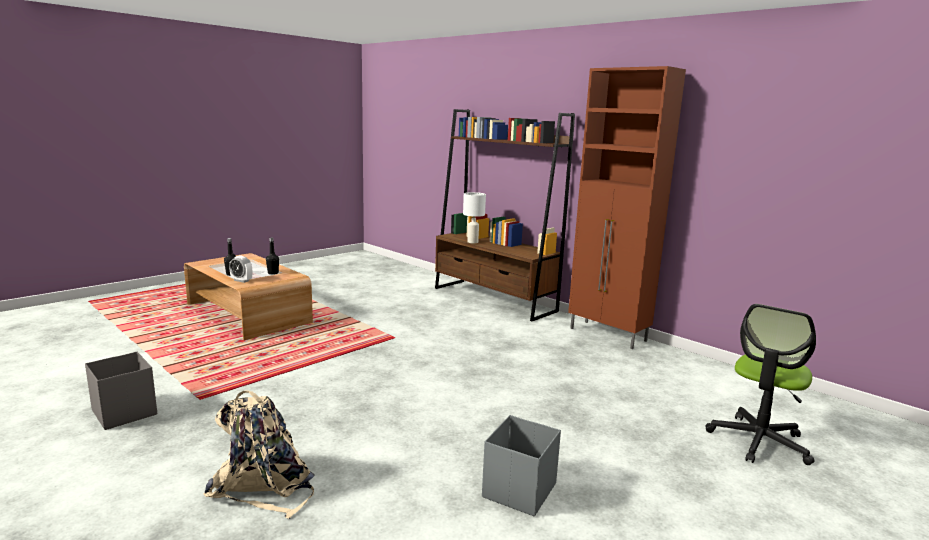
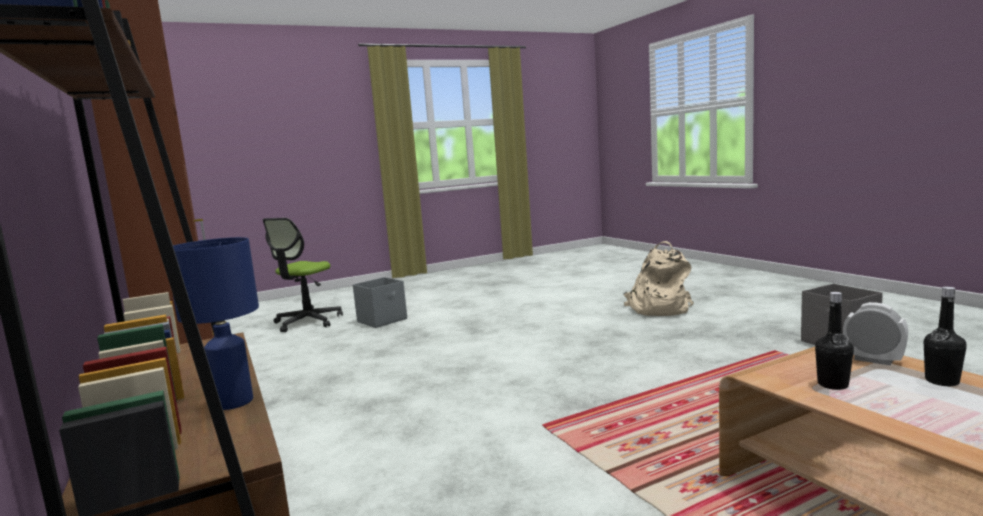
camera: 160 degrees left, 5 degrees down
white table lamp [463,192,486,243] -> blue table lamp [173,237,259,410]
grey storage box [482,415,561,516] -> grey storage box moved to [353,277,407,328]
office chair [706,304,816,465] -> office chair turned 150 degrees clockwise [263,218,343,332]

